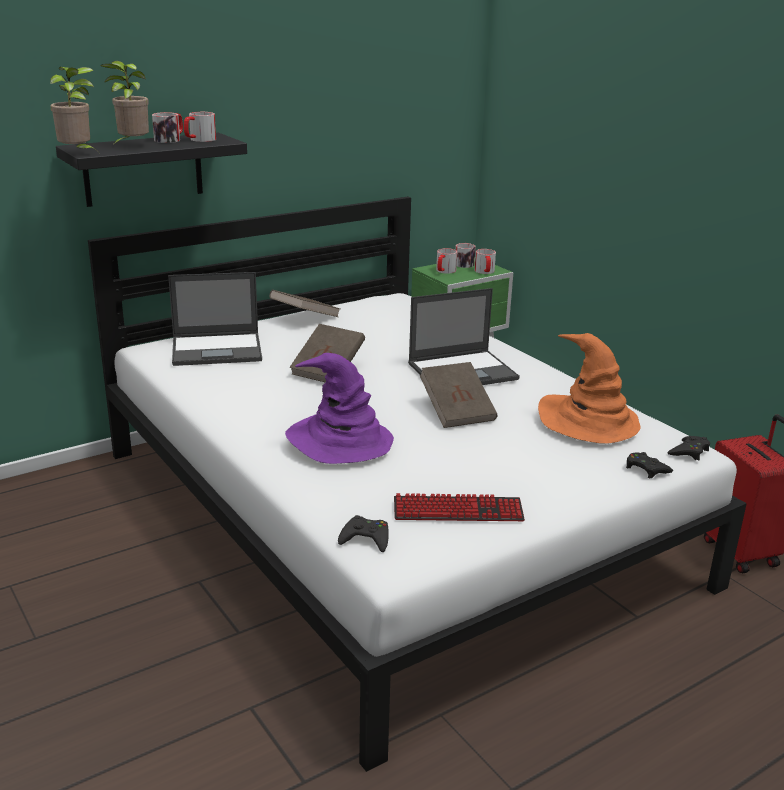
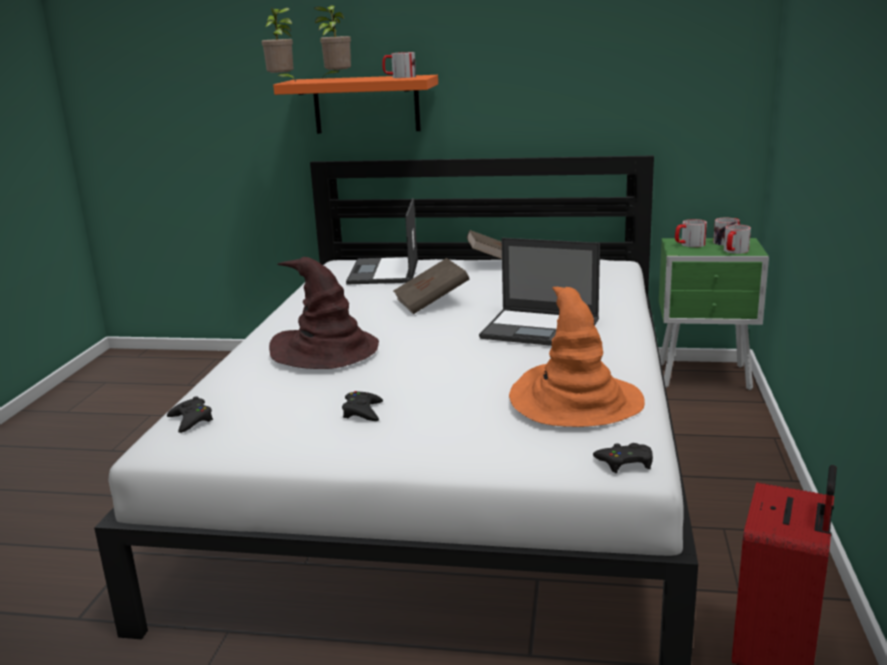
camera: 45 degrees right, 5 degrees down
black shelf [56,133,247,207] -> orange shelf [273,75,438,134]
mug [152,112,183,143] -> none
laptop [168,272,262,366] -> laptop turned 60 degrees clockwise [346,198,418,285]
purple hat [285,353,394,464] -> brown hat [269,257,379,369]
keyboard [394,493,525,521] -> none
brown book [420,362,498,428] -> none
black game controller [626,452,673,478] -> black game controller moved to [342,391,383,421]

